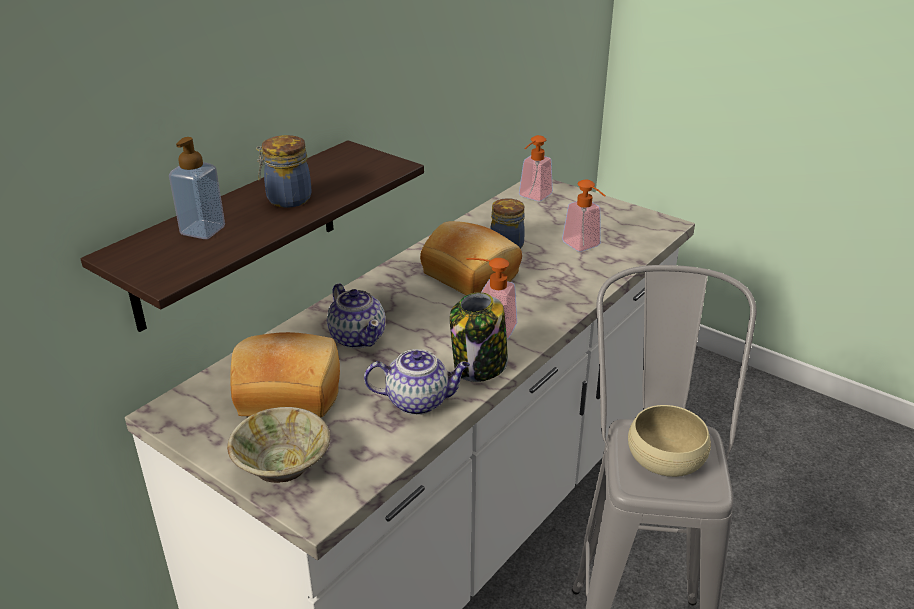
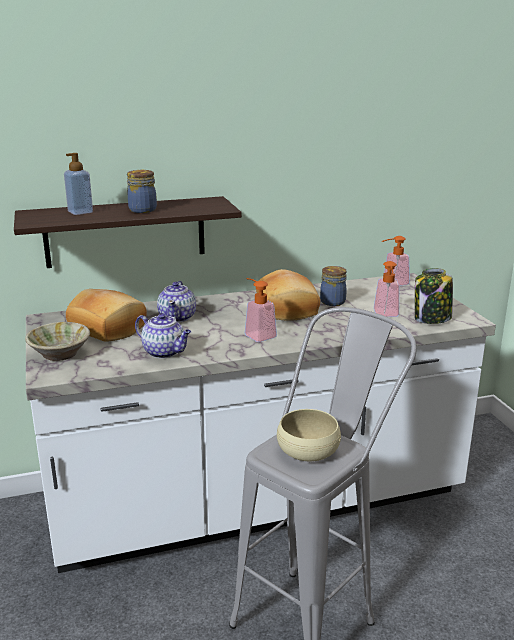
camera: 35 degrees right, 10 degrees down
jar [450,292,508,382] -> jar moved to [415,268,453,324]

